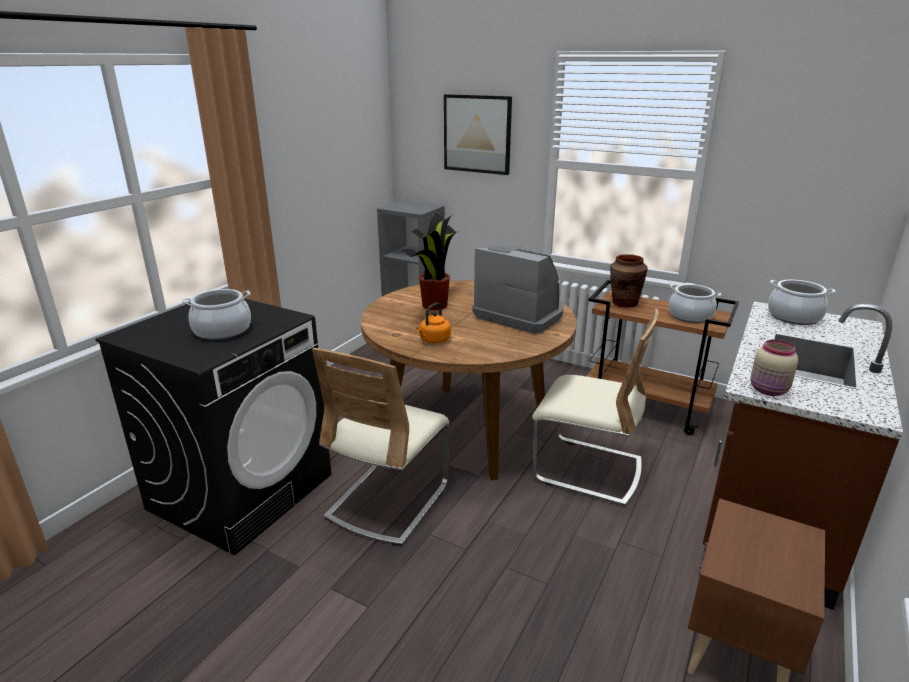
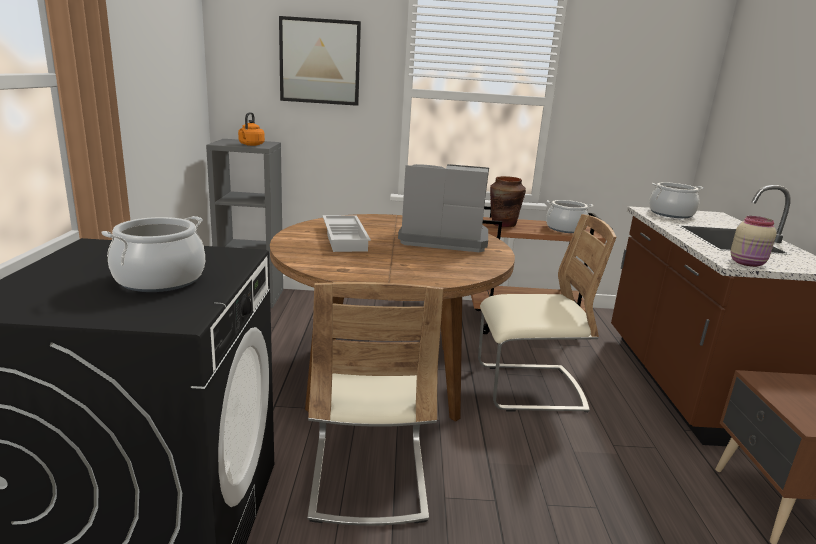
camera: 30 degrees left, 5 degrees down
potted plant [402,213,457,310] -> white tray [323,215,371,252]
orange kettle [416,302,451,343] -> orange kettle moved to [238,112,265,146]

